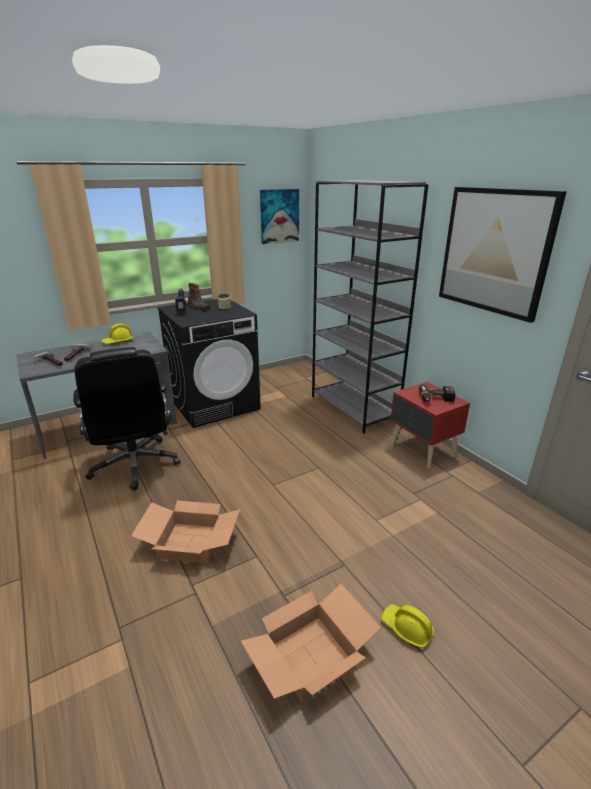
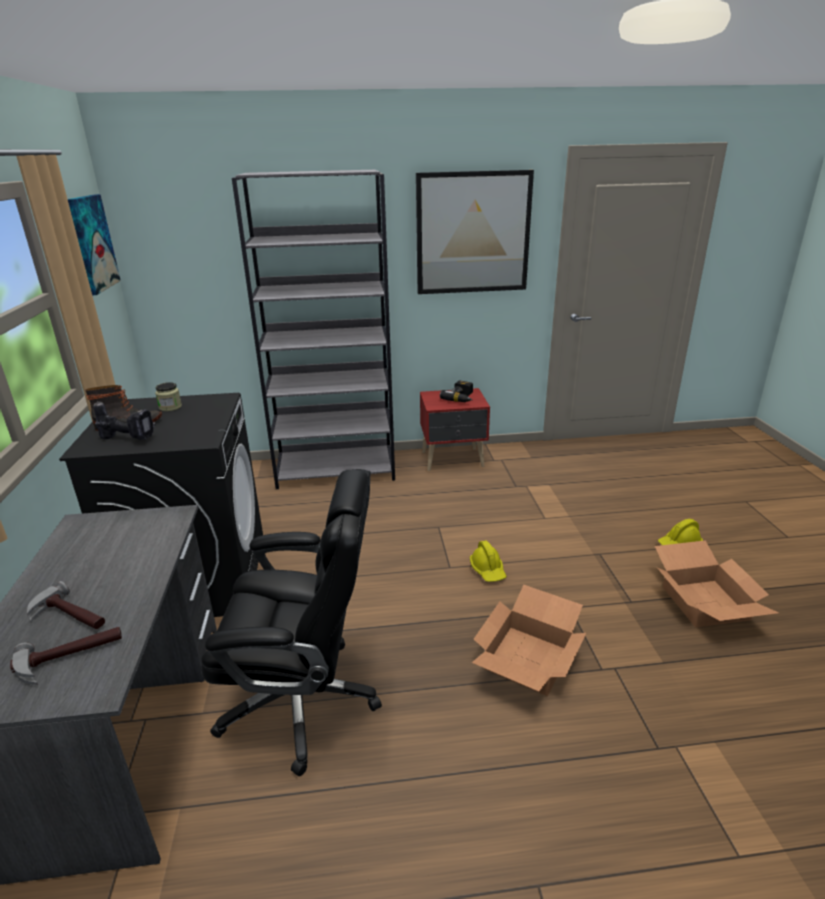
camera: 65 degrees left, 0 degrees up
yellow hard hat [101,324,133,344] -> yellow hard hat moved to [470,541,507,582]

